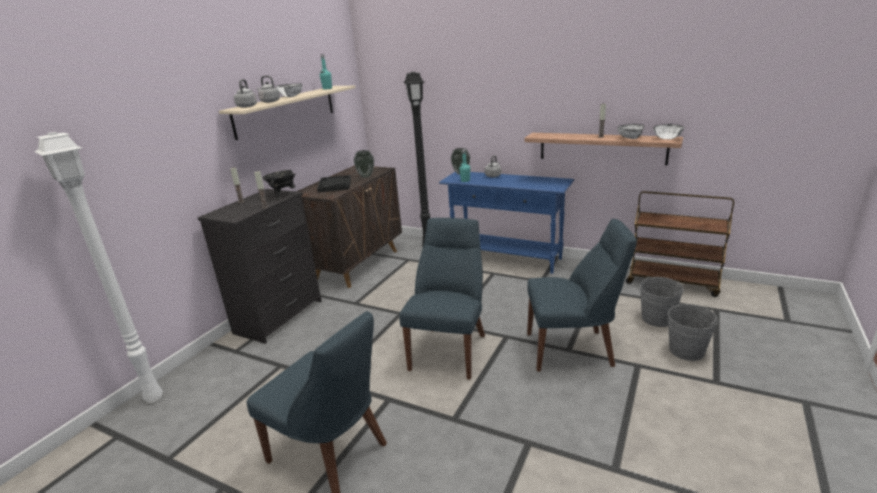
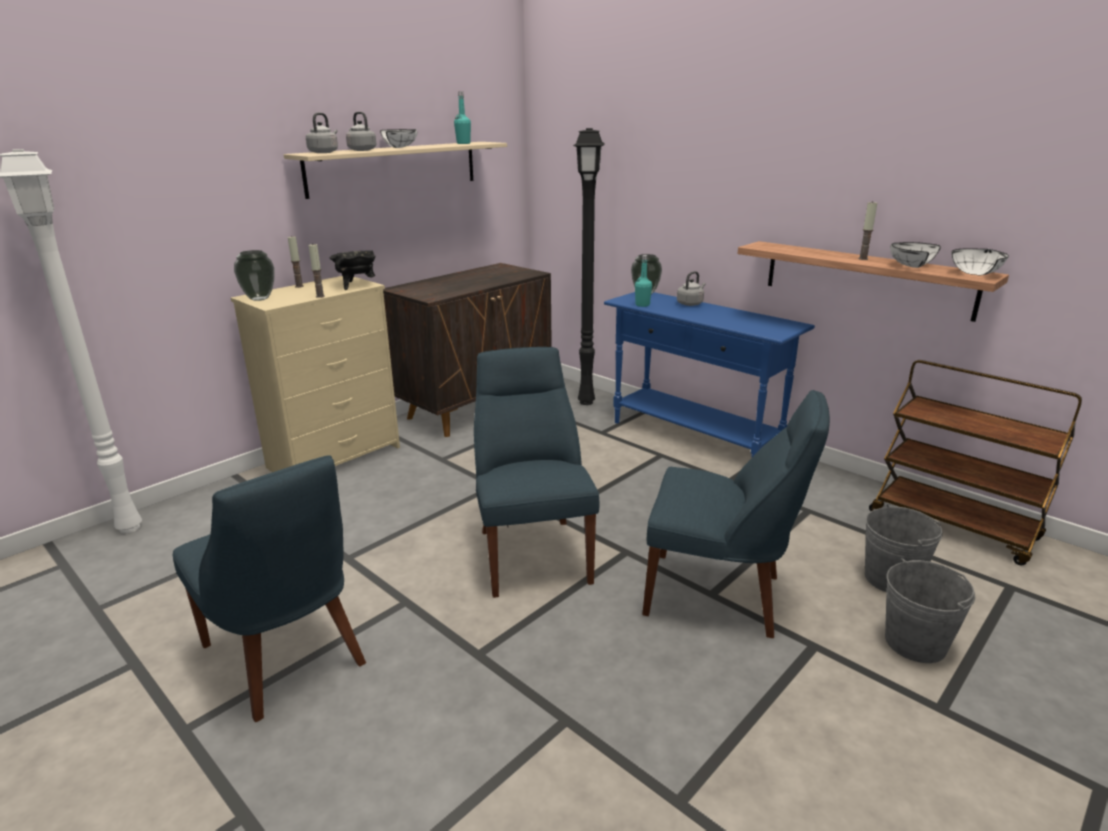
camera: 15 degrees right, 0 degrees up
black dresser [197,189,322,344] -> beige dresser [231,276,400,472]
black tray [317,175,351,192] -> none
vase [354,150,374,178] -> vase moved to [234,250,274,301]
blue chair [399,218,485,380] -> blue chair turned 45 degrees counterclockwise [474,347,599,598]

